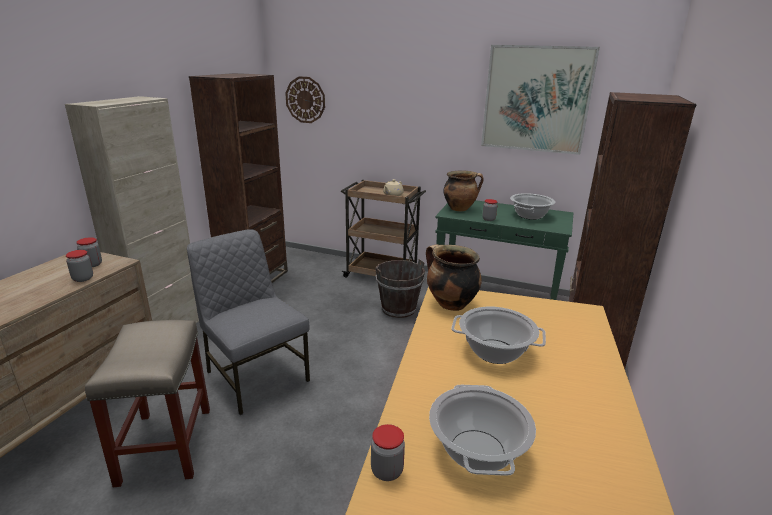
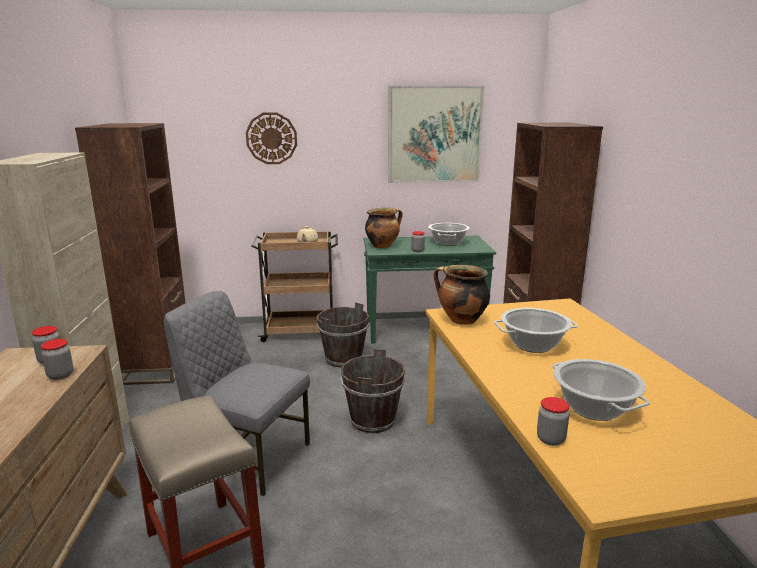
camera: 25 degrees left, 5 degrees down
wall clock [285,76,325,123] -> wall clock moved to [246,112,297,164]
none -> brown bucket [341,348,405,433]

